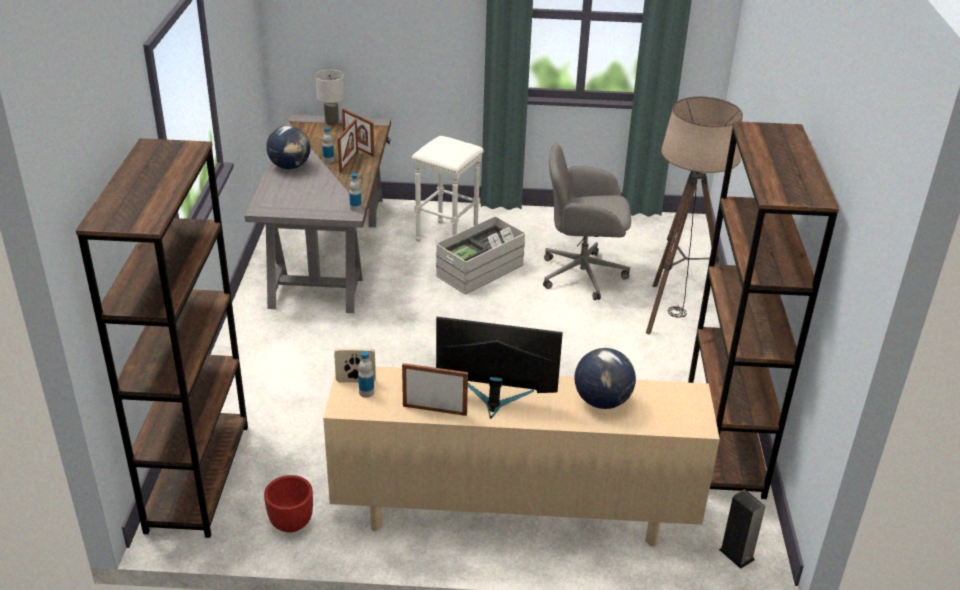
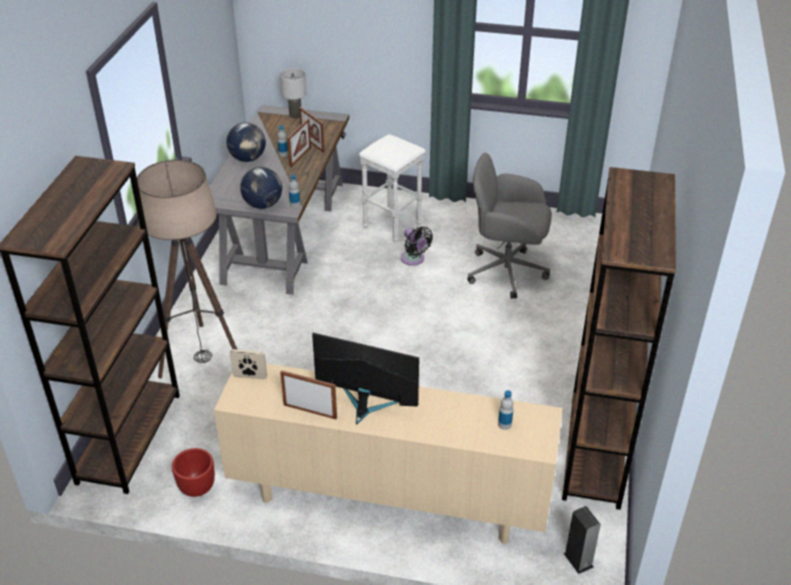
camera: 10 degrees right, 5 degrees up
bottle [358,351,374,398] -> bottle moved to [498,390,513,430]
grey storage box [436,217,525,294] -> black fan [401,227,433,266]
globe [575,348,636,409] -> globe moved to [240,167,282,209]
floor lamp [646,97,743,334] -> floor lamp moved to [137,160,238,379]

